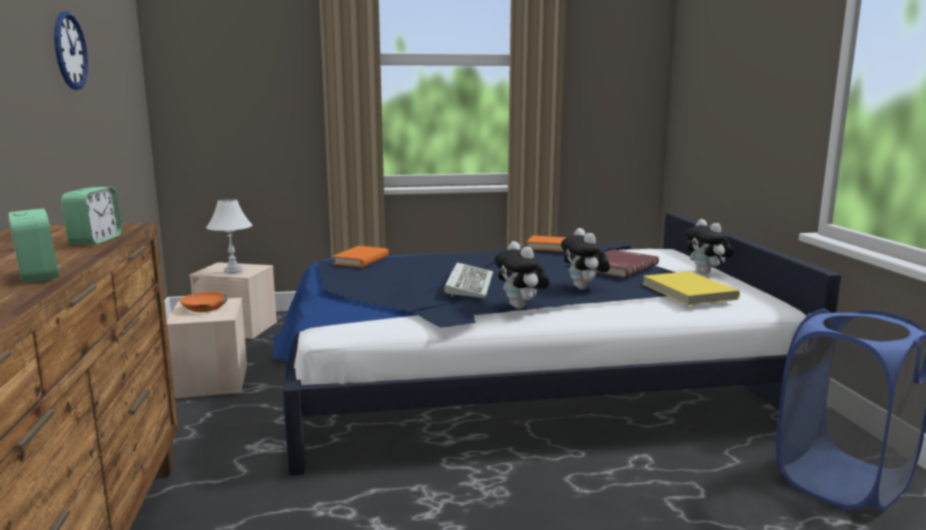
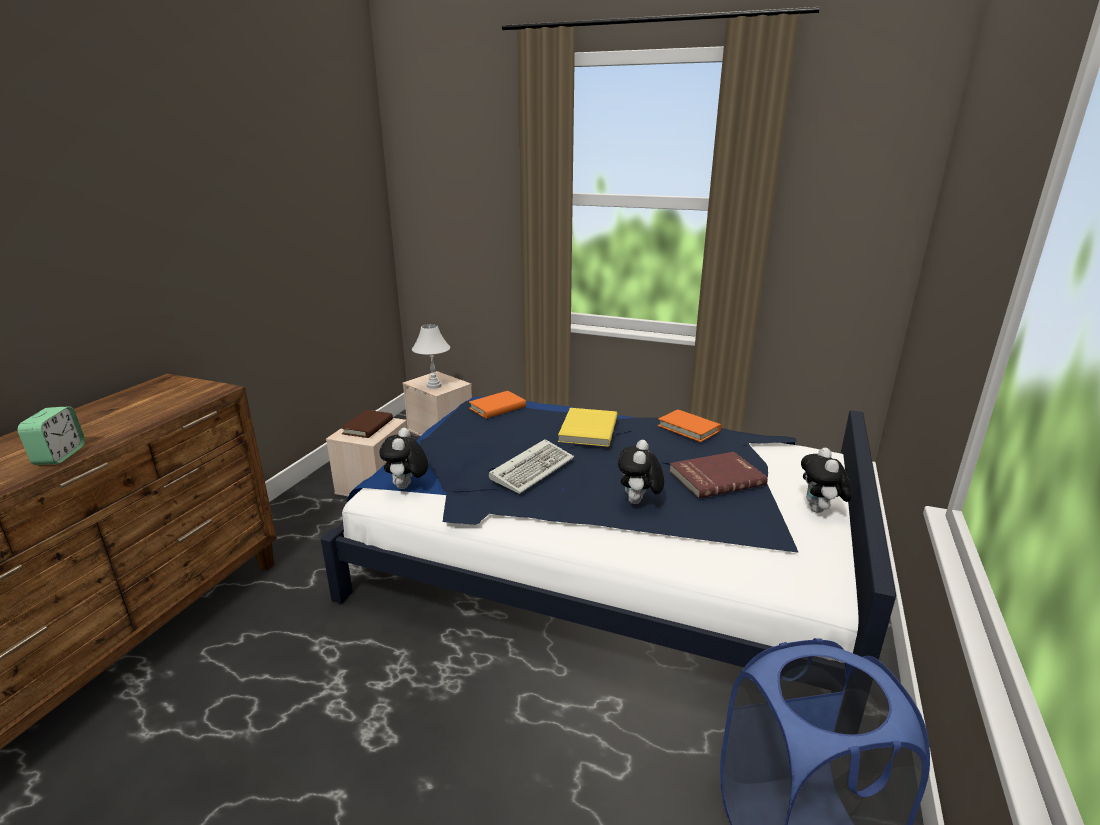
camera: 30 degrees right, 10 degrees up
wall clock [54,12,88,90] -> none
alarm clock [61,187,122,245] -> none
orange bowl [180,292,228,312] -> brown book [341,410,393,438]
plush toy [494,241,550,309] -> plush toy moved to [379,428,428,489]
yellow book [643,271,740,305] -> yellow book moved to [558,408,618,447]

